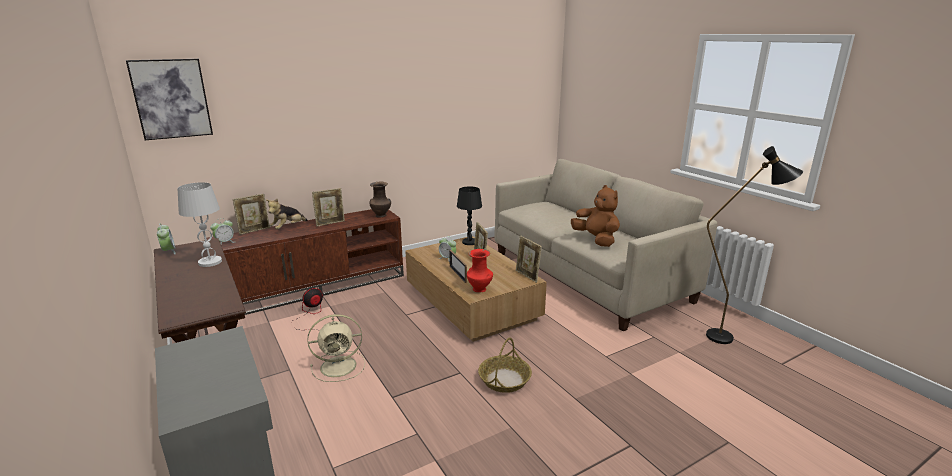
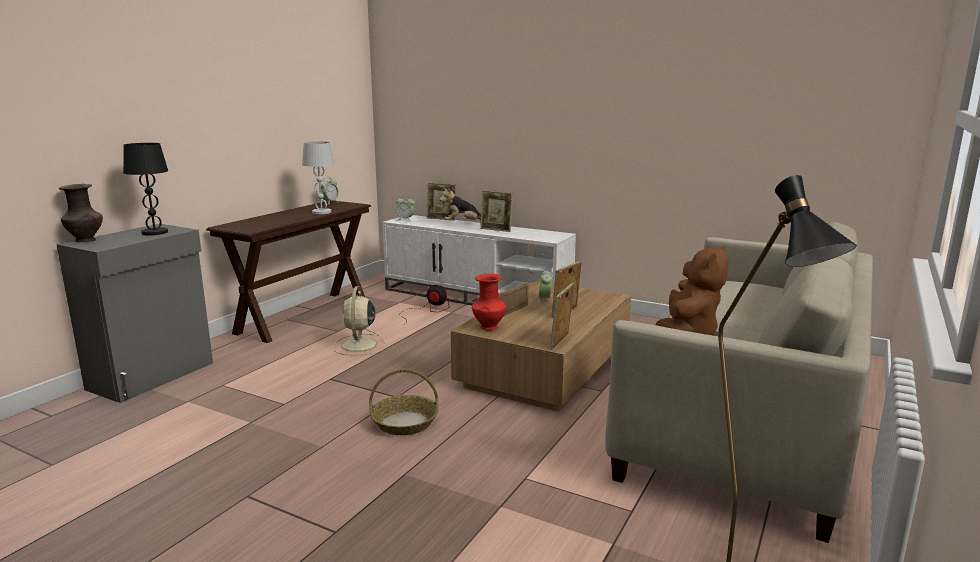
camera: 60 degrees right, 5 degrees down
picture [126,59,213,140] -> none
brown tv stand [206,209,404,315] -> white tv stand [382,215,576,305]
beige fan [307,314,365,382] -> beige fan turned 45 degrees clockwise [333,286,386,355]
brown vase [369,182,391,217] -> brown vase moved to [59,184,103,242]
black table lamp [457,186,482,245] -> black table lamp moved to [123,143,168,235]

